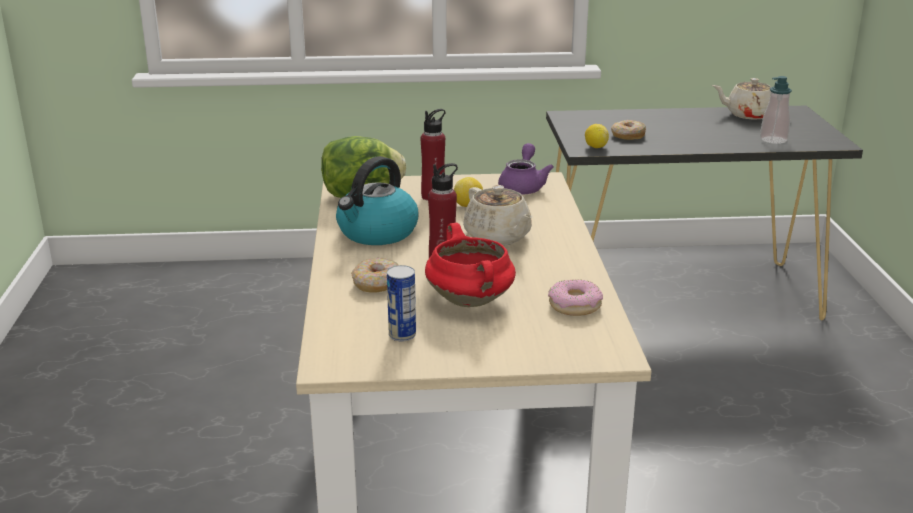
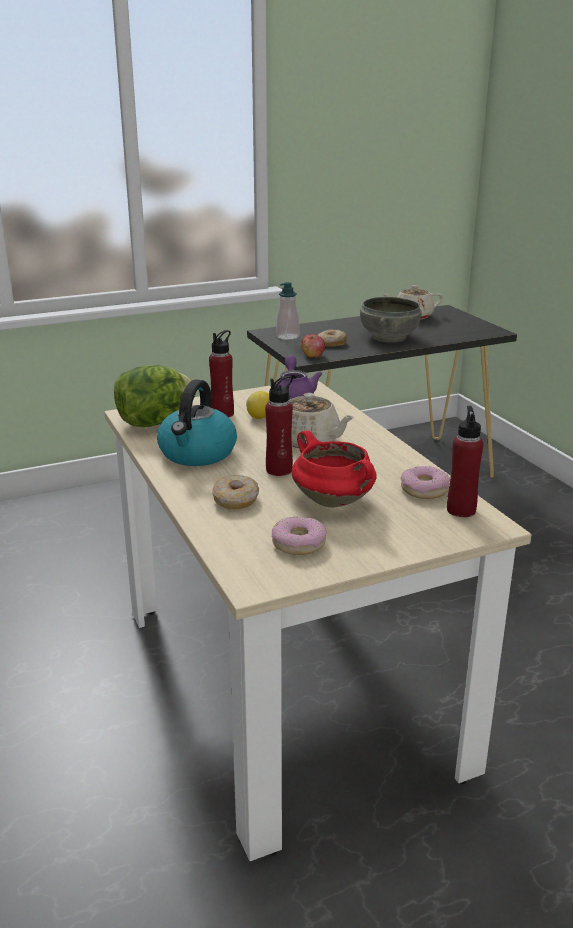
camera: 20 degrees left, 0 degrees up
can [387,265,416,342] -> donut [272,517,327,555]
lemon [585,124,609,148] -> apple [301,334,325,358]
soap dispenser [760,76,792,144] -> soap dispenser moved to [276,282,299,340]
none -> grey bowl [360,297,422,342]
none -> red bottle [447,406,483,517]

